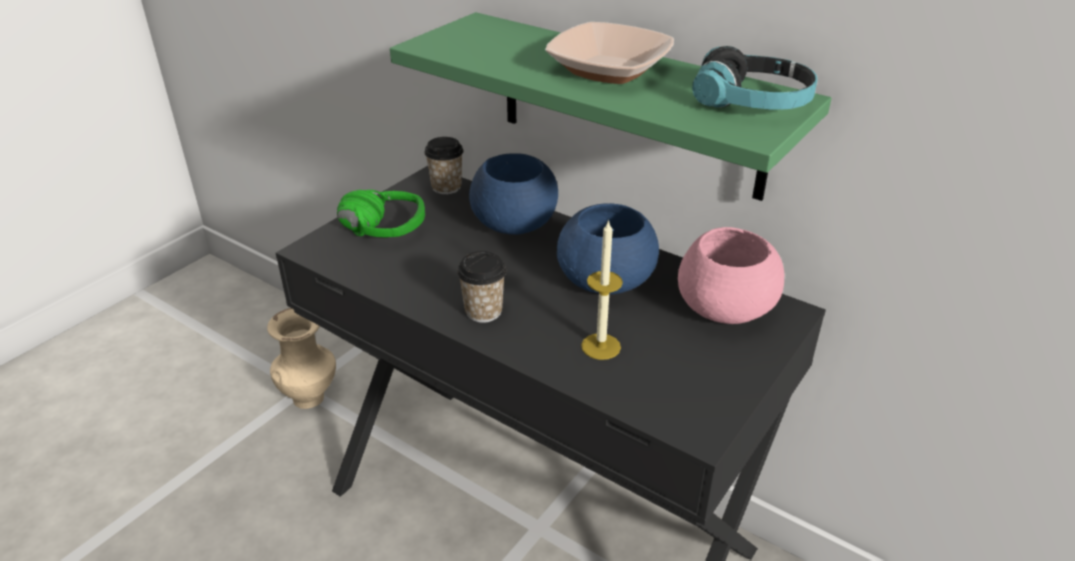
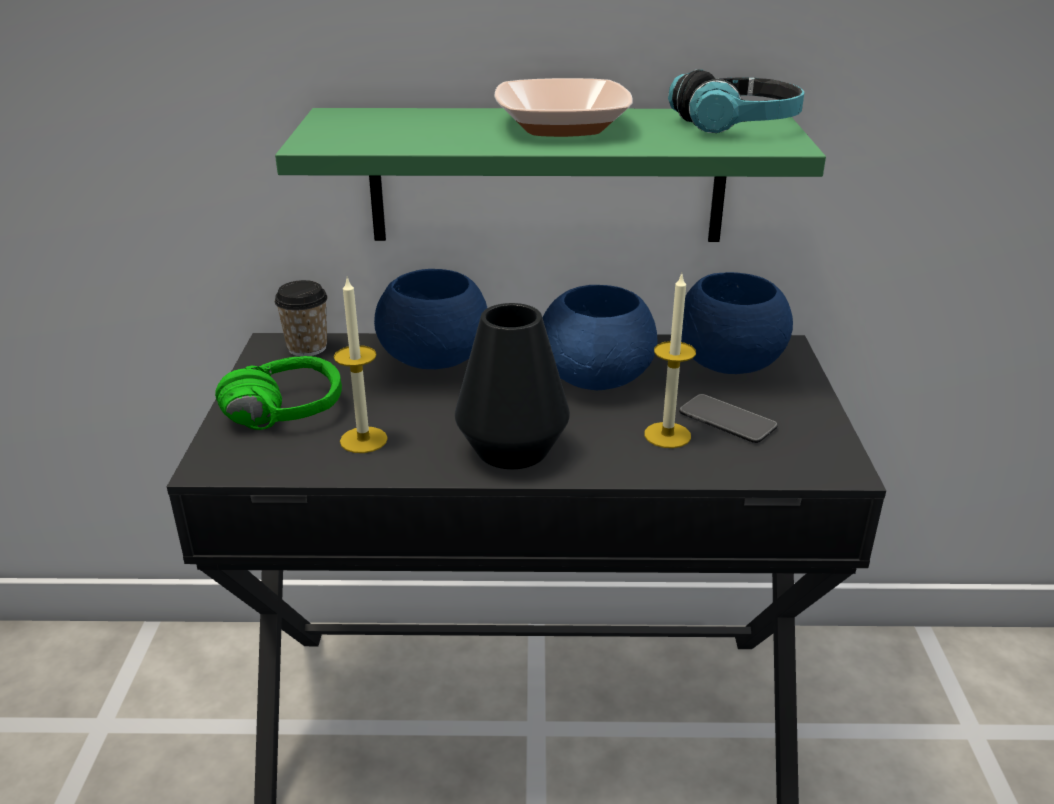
camera: 35 degrees left, 5 degrees down
beige vase [267,308,336,409] -> none
cup [457,251,506,323] -> black vase [455,303,570,469]
pink bowl [678,227,784,324] -> blue bowl [681,272,793,374]
none -> candle [334,277,388,453]
none -> phone [679,394,778,443]

